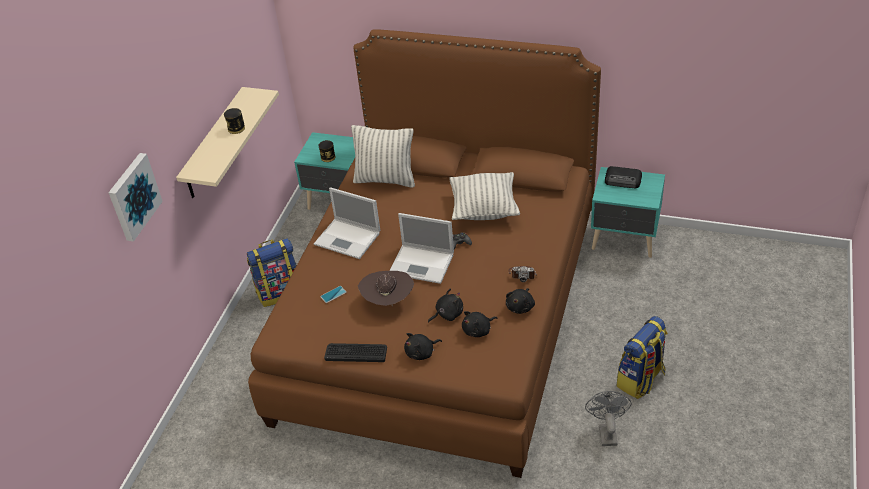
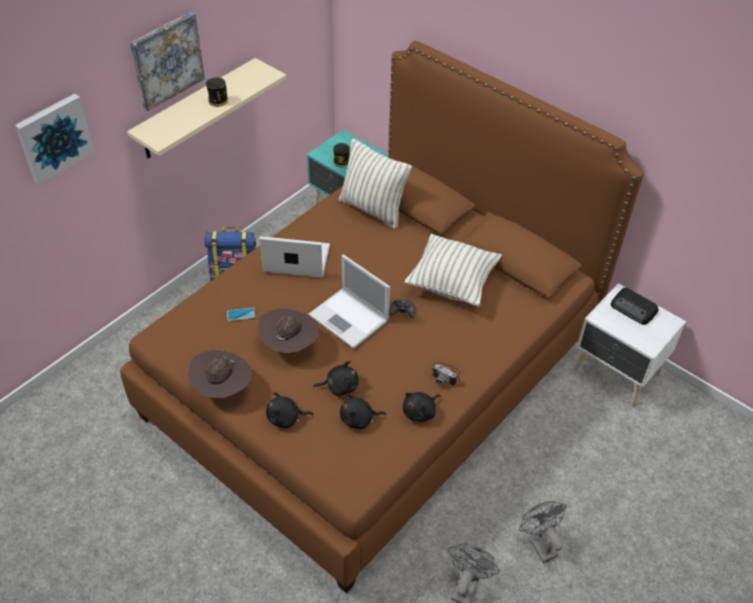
camera: 20 degrees right, 5 degrees up
laptop [314,187,380,259] -> laptop turned 135 degrees clockwise [259,236,330,277]
keyboard [324,343,387,362] -> brown hat [188,349,252,398]
turquoise nightstand [591,167,665,258] -> white nightstand [574,283,686,406]
backpack [617,316,668,399] -> grey fan [519,501,566,563]
none -> picture [130,12,205,111]

